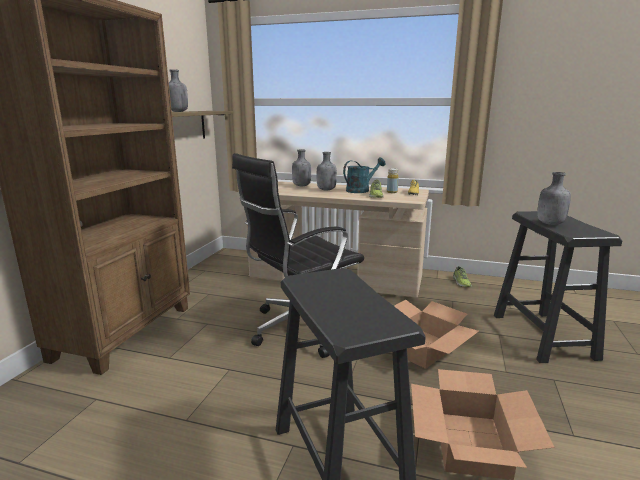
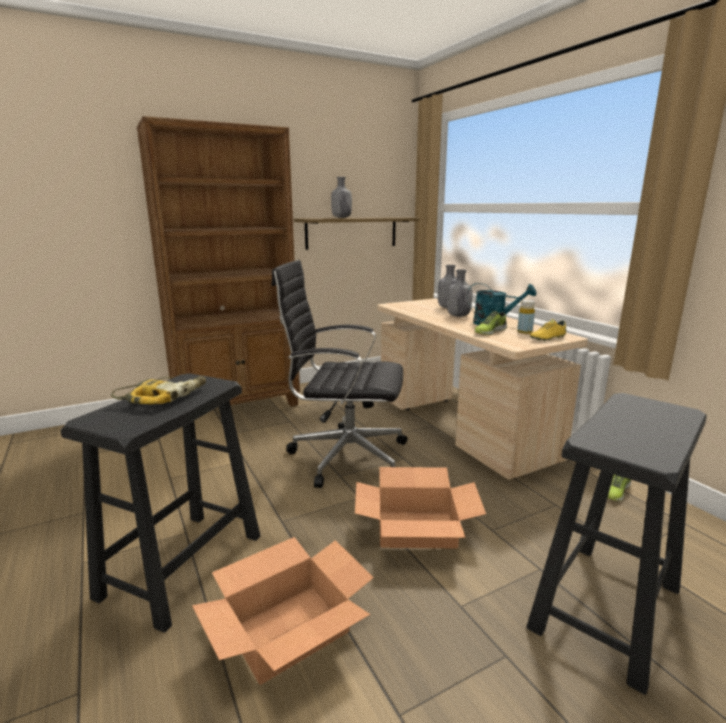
camera: 45 degrees right, 0 degrees up
grey bottle [537,172,571,225] -> none
none -> power drill [111,376,206,404]

